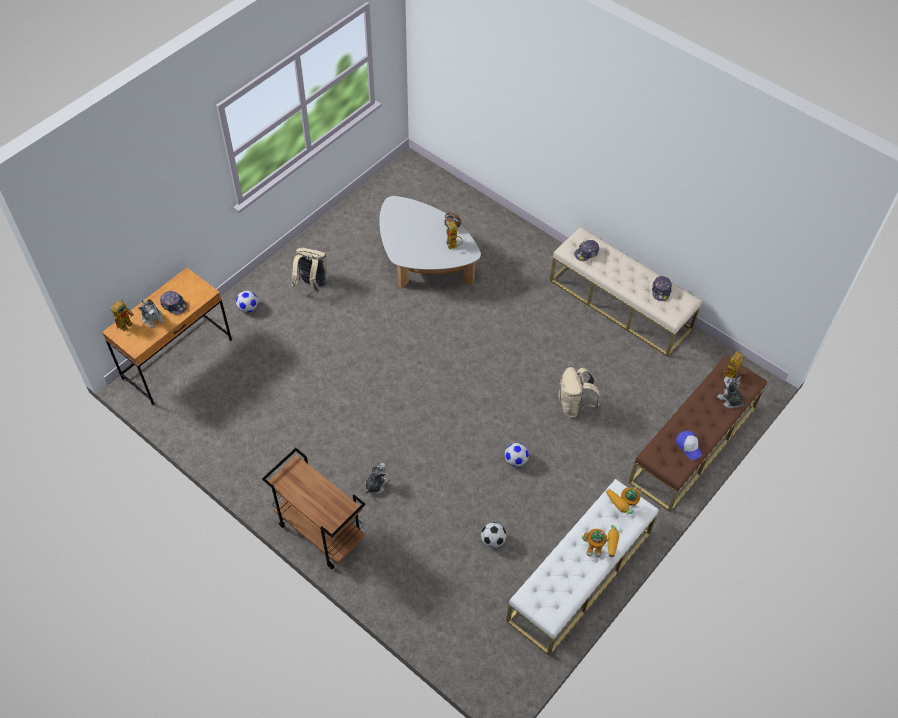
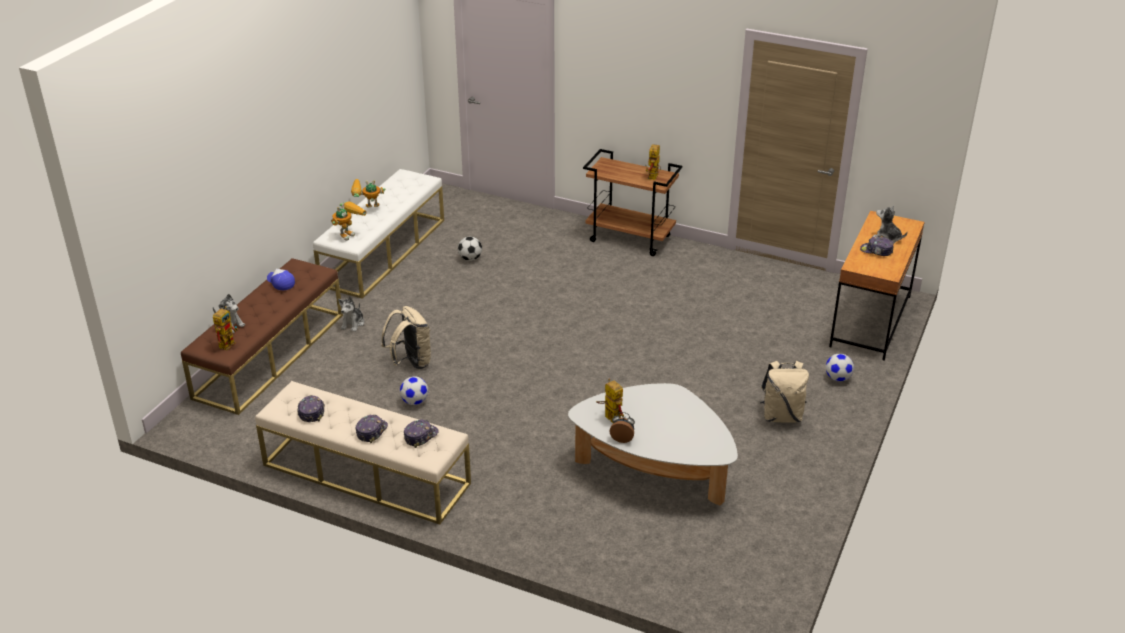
camera: 165 degrees right, 20 degrees down
toy robot [111,299,134,331] -> toy robot moved to [645,144,661,180]
plush toy [365,463,388,494] -> plush toy moved to [338,297,365,332]
football [505,443,529,467] -> football moved to [400,376,428,405]
none -> cap [356,415,388,443]

